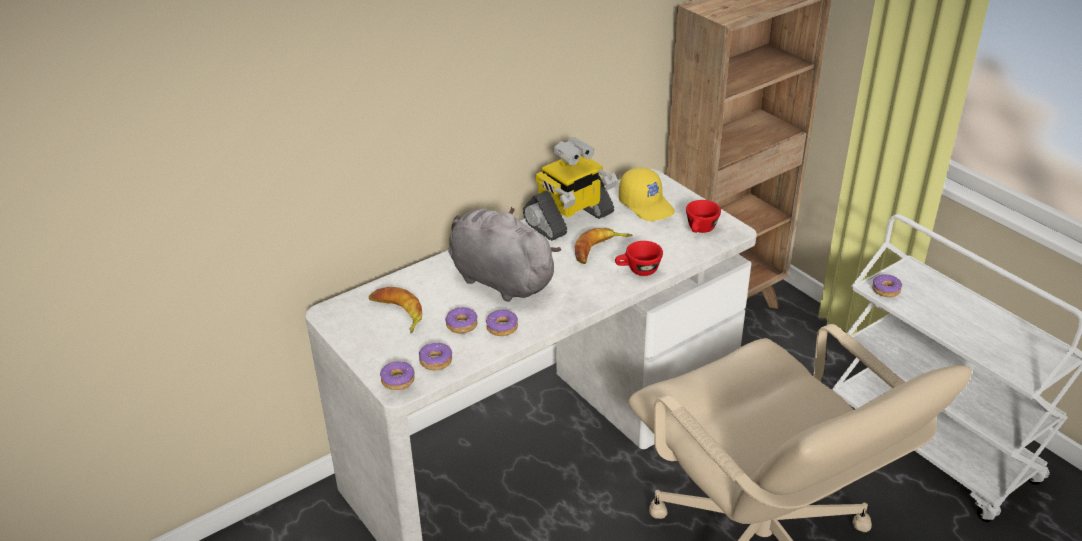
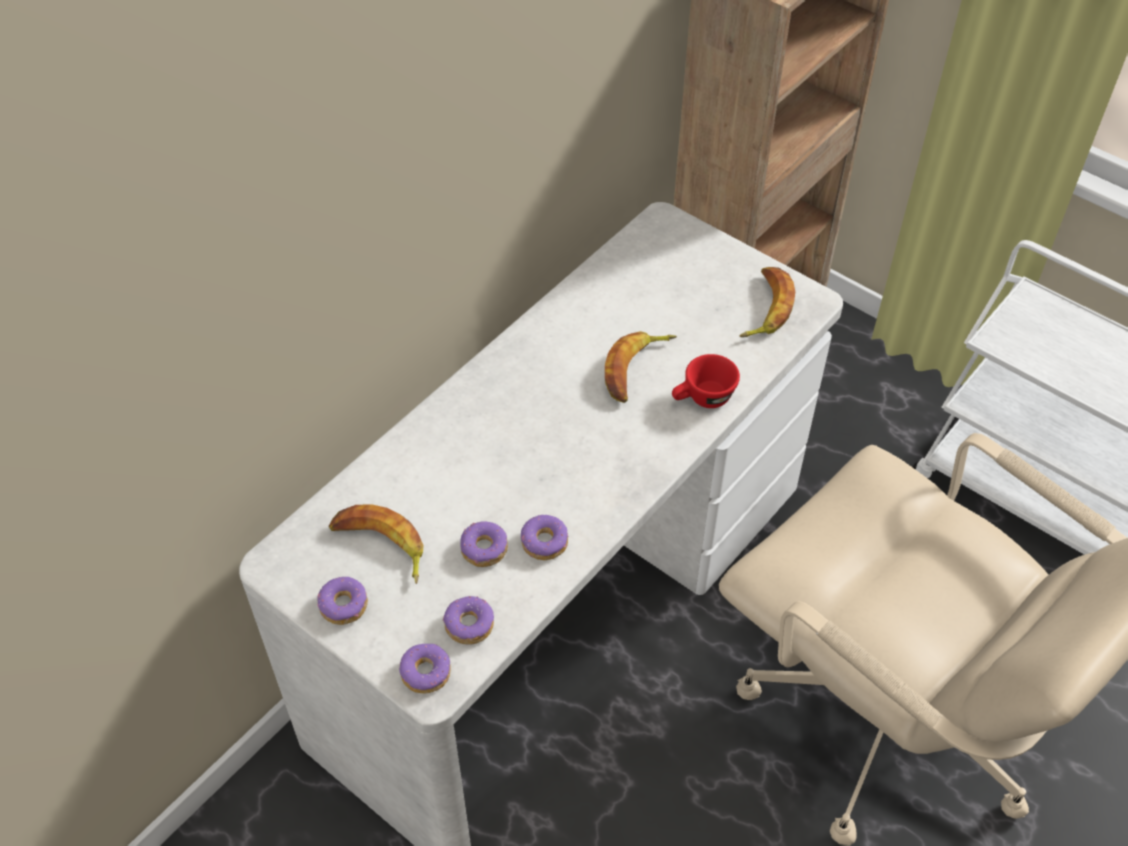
camera: 15 degrees left, 15 degrees up
grey plush toy [448,207,561,302] -> none
toy robot [523,138,618,241] -> none
yellow cap [619,167,675,221] -> none
red cup [686,200,721,233] -> banana [740,267,795,337]
donut [872,275,902,297] -> donut moved to [317,577,368,625]

